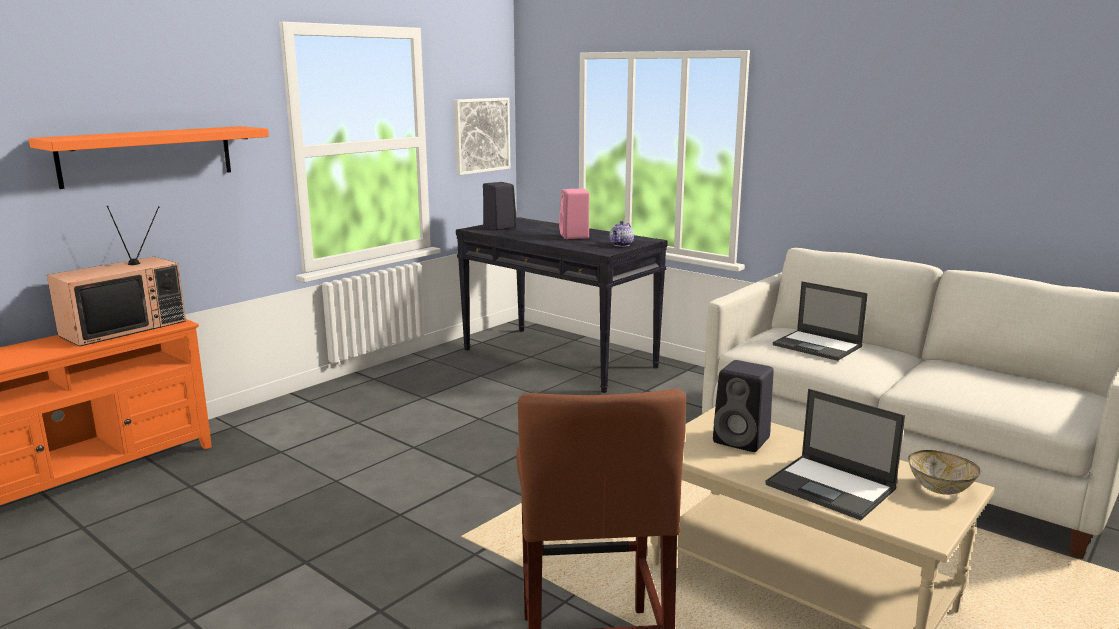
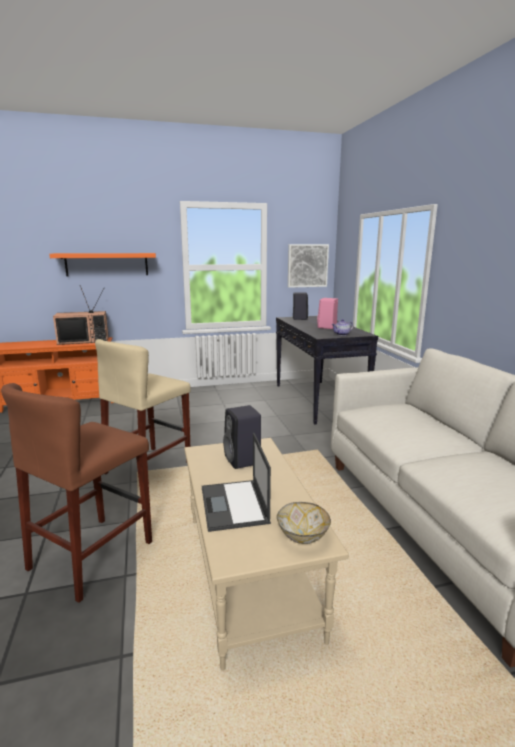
camera: 35 degrees right, 0 degrees up
laptop [773,281,868,361] -> none
none -> beige stool [95,339,191,474]

